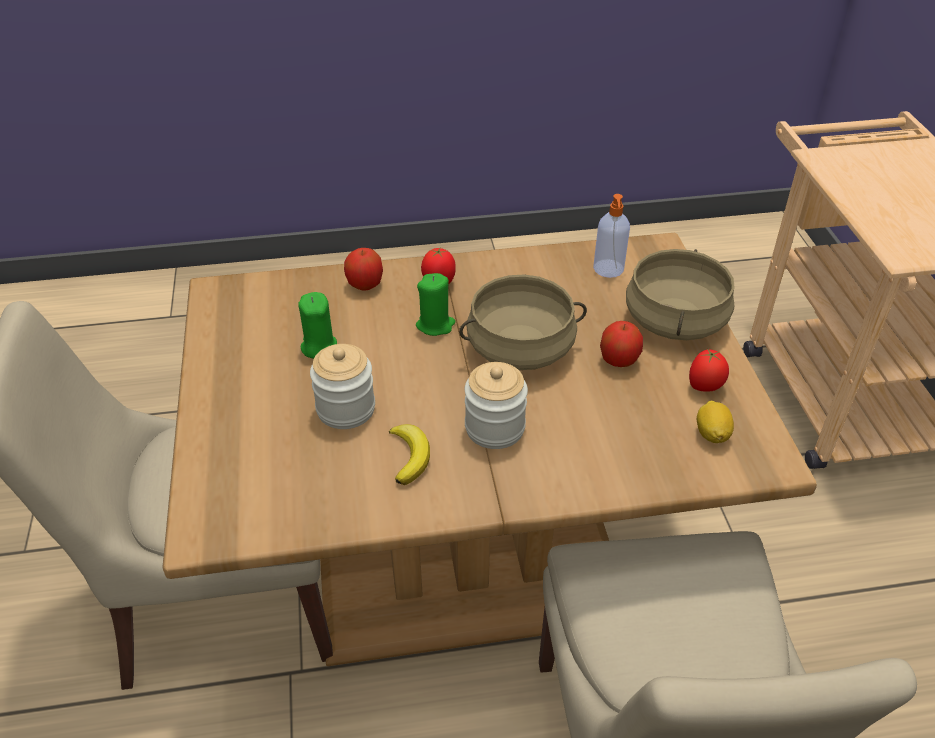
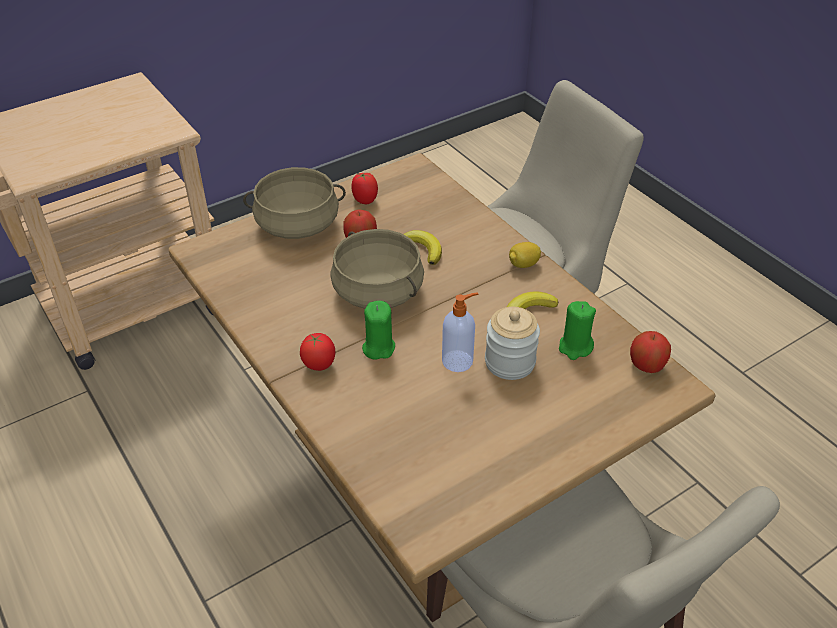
camera: 115 degrees left, 0 degrees up
green candle [298,292,337,358] -> green candle moved to [559,301,596,360]
apple [344,248,383,291] -> apple moved to [630,331,671,373]
jar [465,362,528,449] -> none
soap dispenser [593,194,630,278] -> soap dispenser moved to [442,292,479,372]
lemon [697,401,734,443] -> lemon moved to [509,242,541,268]
none -> banana [403,230,442,265]

